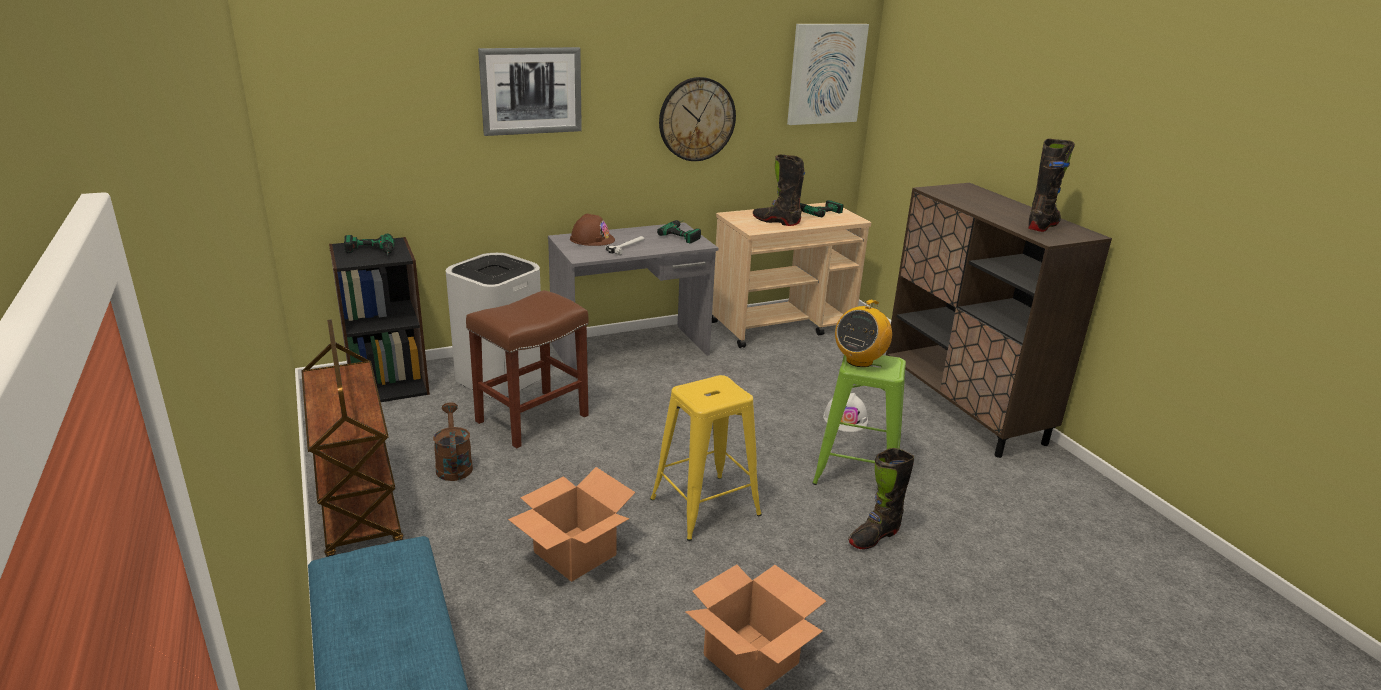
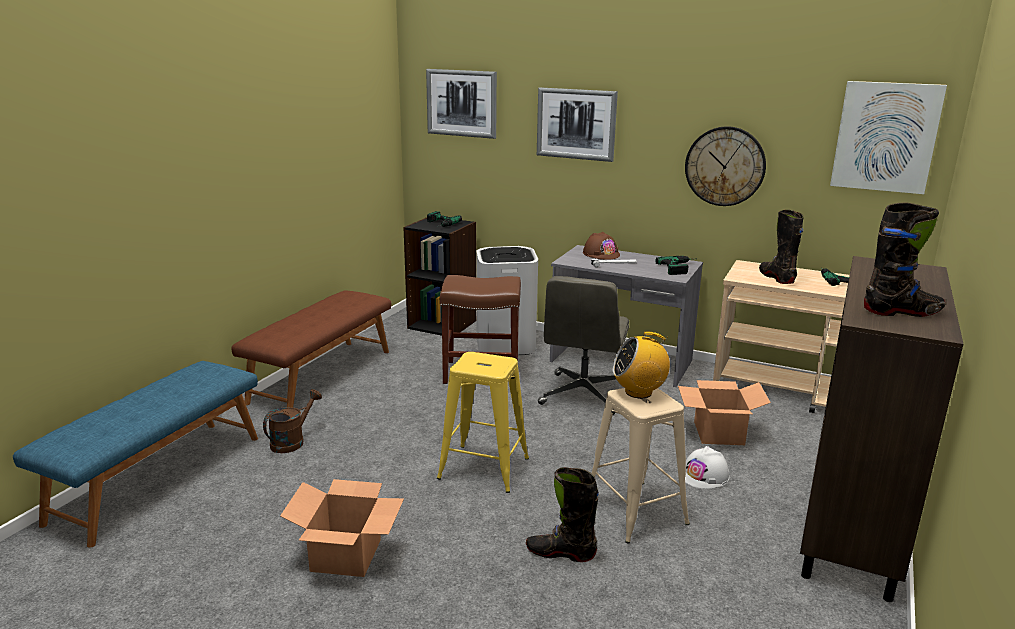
camera: 50 degrees right, 5 degrees down
brown cart [301,319,403,557] -> brown bench [231,290,391,408]
brown watering can [433,403,473,481] -> brown watering can moved to [263,389,322,453]
cardboard box [508,467,636,582] -> cardboard box moved to [678,380,771,445]
green stool [812,355,906,485] -> beige stool [591,388,690,544]
none -> picture [426,69,497,139]
none -> grey office chair [538,276,629,415]

